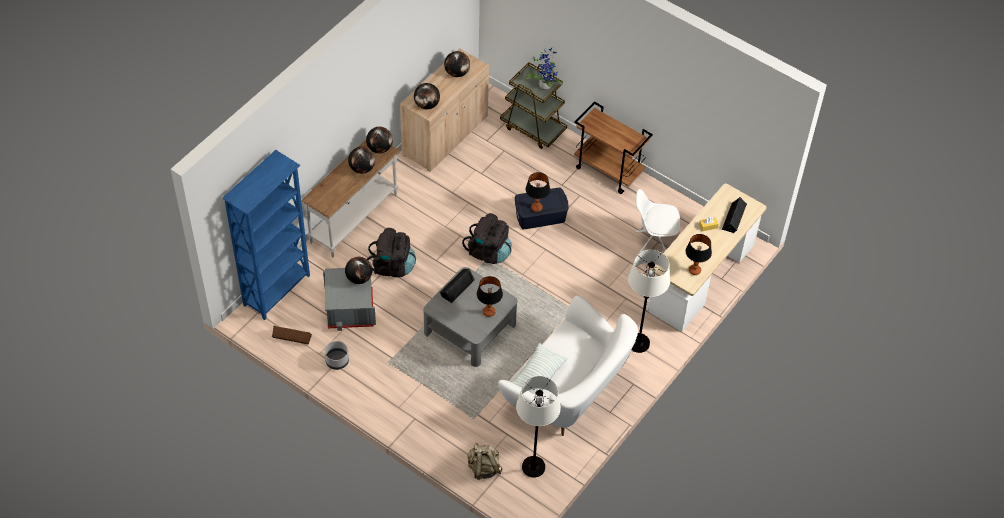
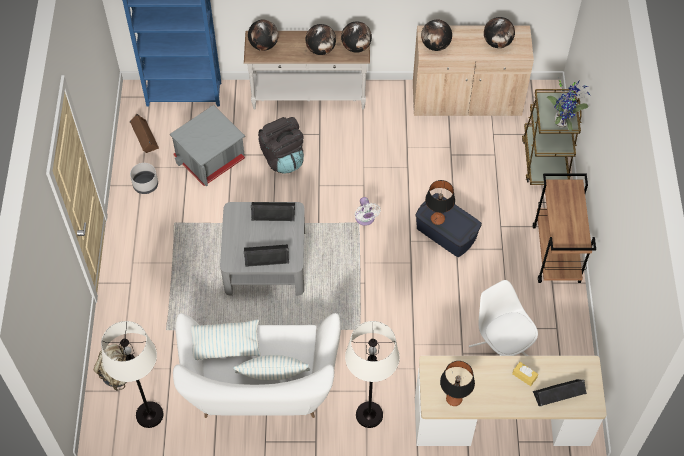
camera: 55 degrees right, 5 degrees up
globe [345,257,372,284] -> globe moved to [248,20,279,51]
black backpack [462,213,512,264] -> white fan [355,197,381,226]
table lamp [477,276,503,317] -> black speaker [244,244,289,267]
none -> pillow [233,355,310,380]

